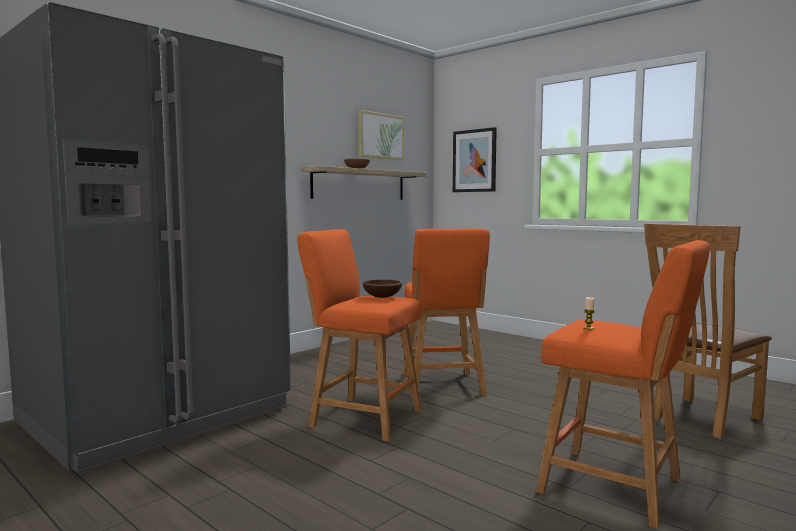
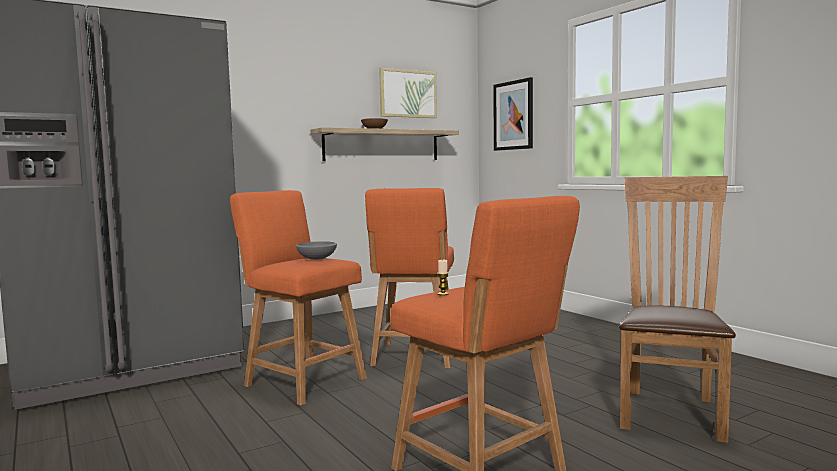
camera: 15 degrees right, 0 degrees up
brown bowl [363,280,402,298] -> grey bowl [296,241,337,260]
brown chair [644,223,772,439] -> brown chair turned 135 degrees clockwise [619,176,736,443]

